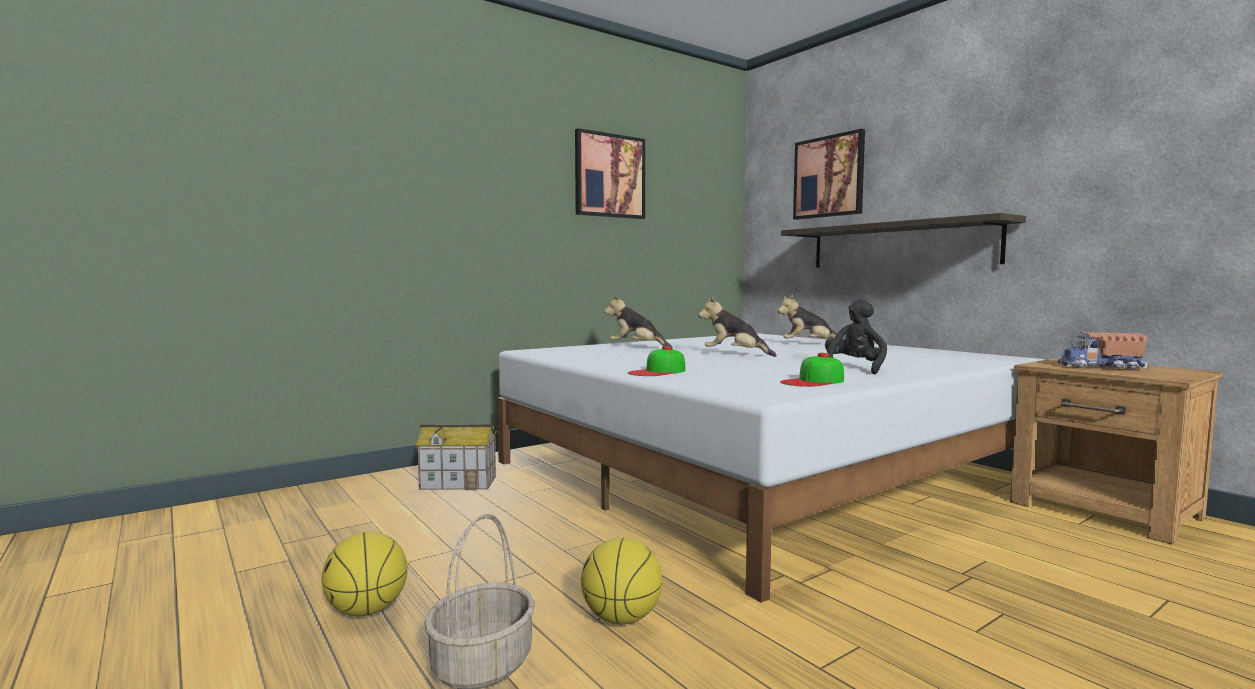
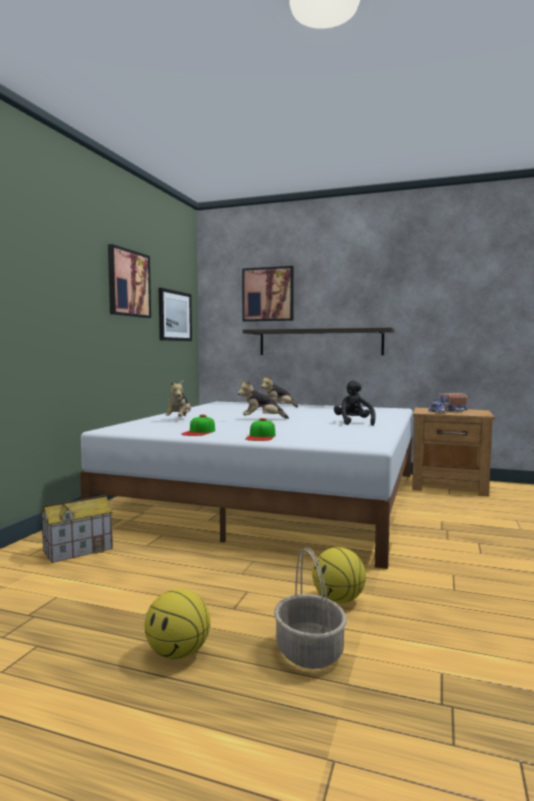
camera: 35 degrees left, 0 degrees up
plush toy [604,295,673,348] -> plush toy turned 75 degrees counterclockwise [165,381,191,417]
cap [780,353,844,387] -> cap moved to [181,415,215,436]
none -> picture [159,288,192,341]

